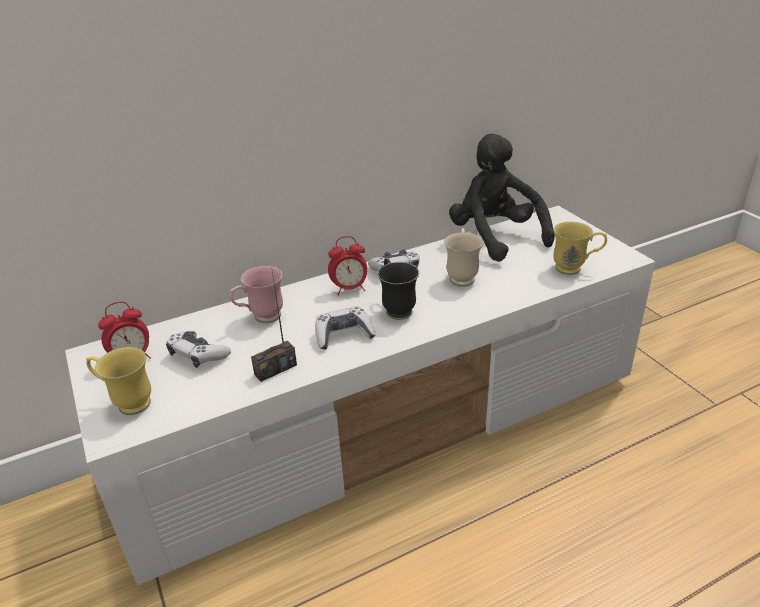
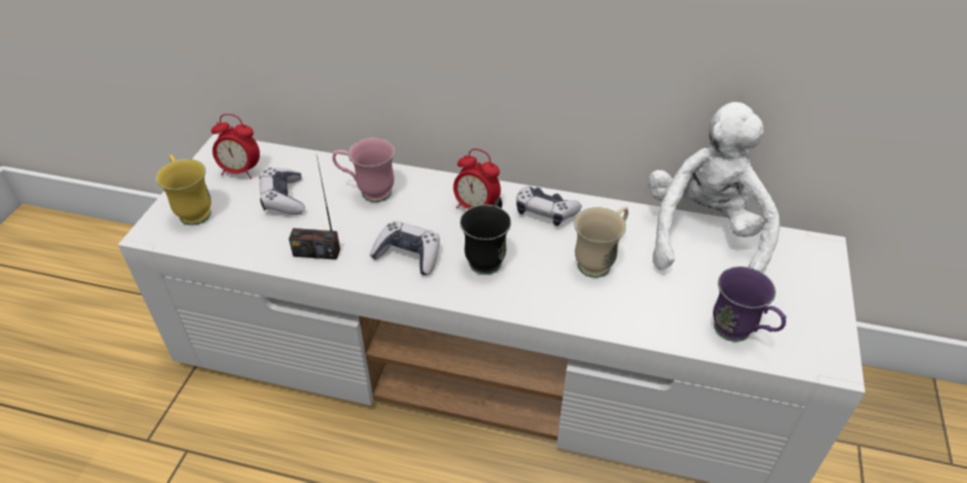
camera: 40 degrees right, 10 degrees up
black plush toy [449,134,555,262] -> white plush toy [648,102,780,273]
yellow mug [553,222,607,275] -> purple mug [713,266,786,342]

